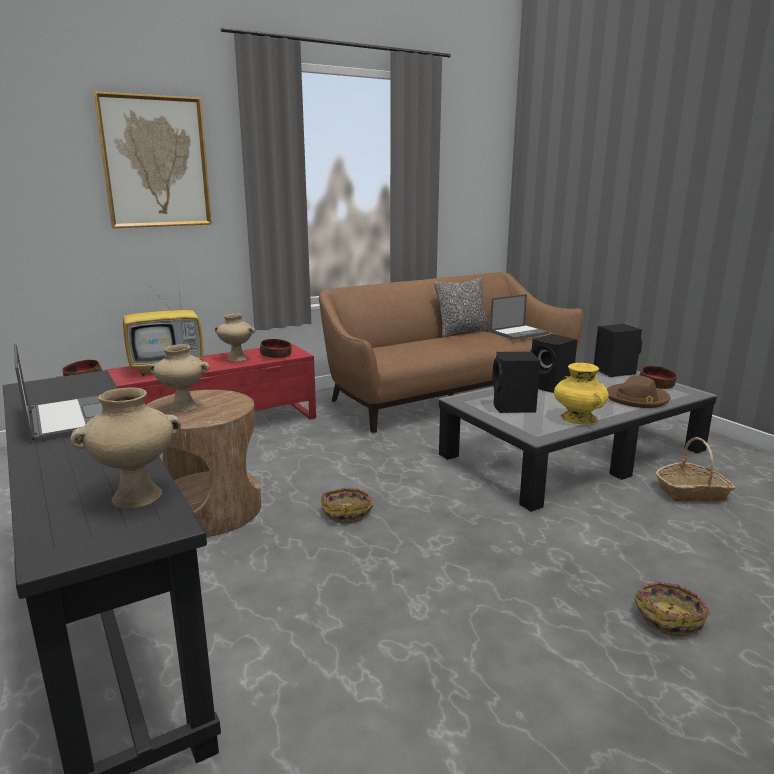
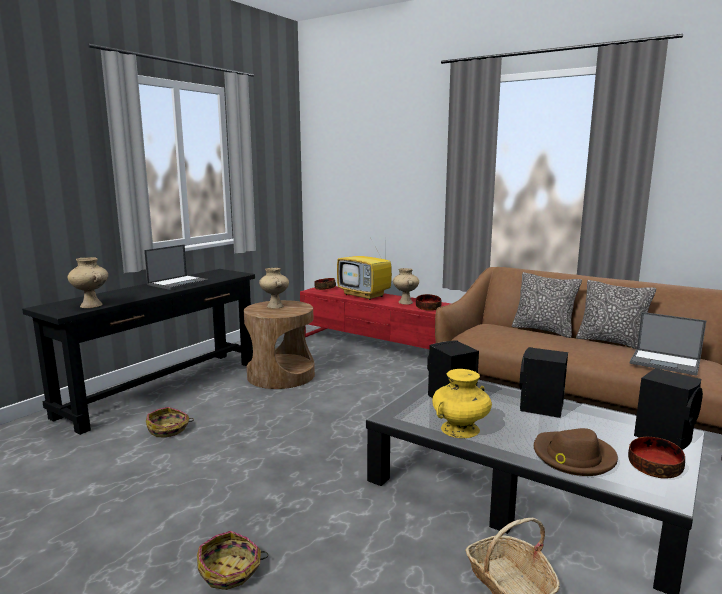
camera: 65 degrees right, 5 degrees down
picture [93,91,212,228] -> none
basket [321,488,373,524] -> basket moved to [146,407,194,438]
none -> pillow [512,272,582,338]

